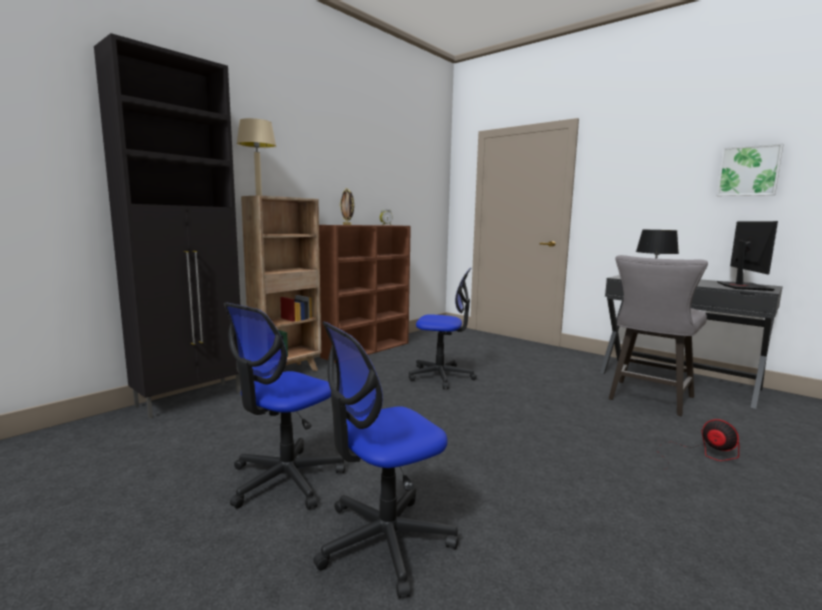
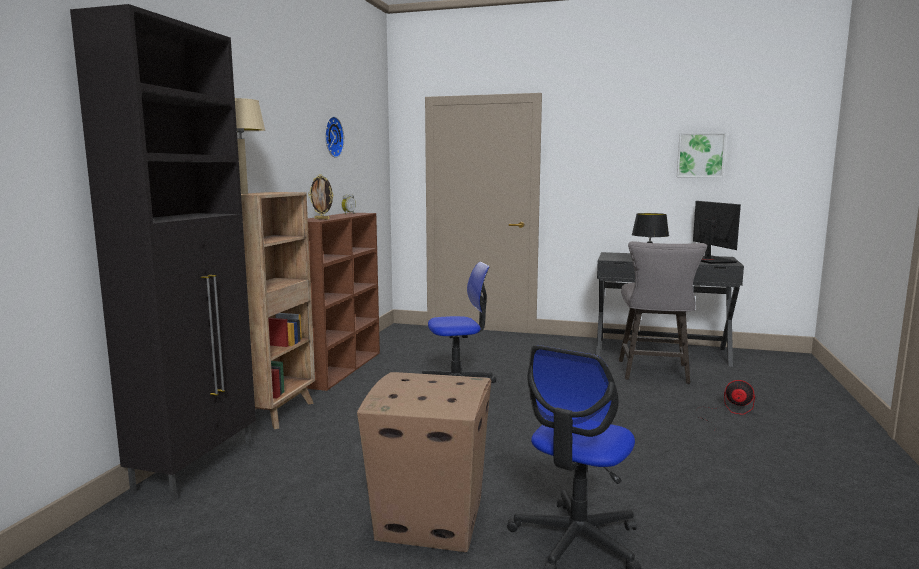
camera: 25 degrees left, 0 degrees up
office chair [224,302,345,510] -> cardboard box [357,372,491,552]
none -> wall clock [325,116,344,158]

